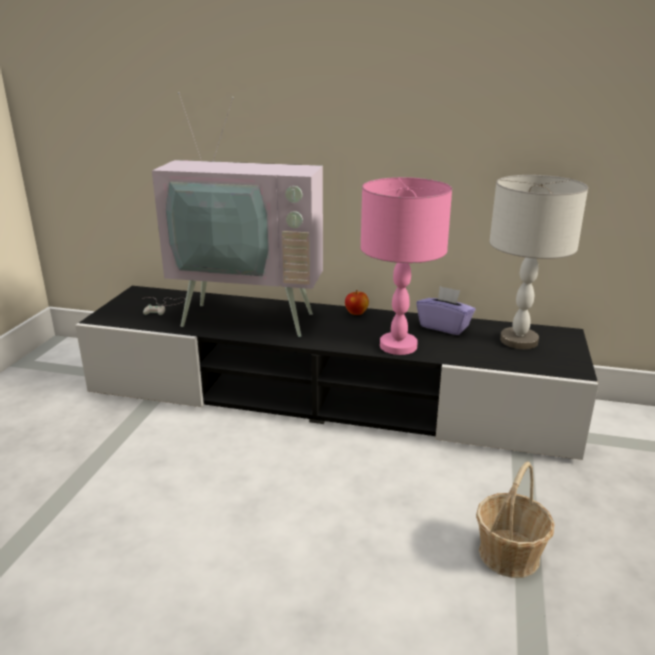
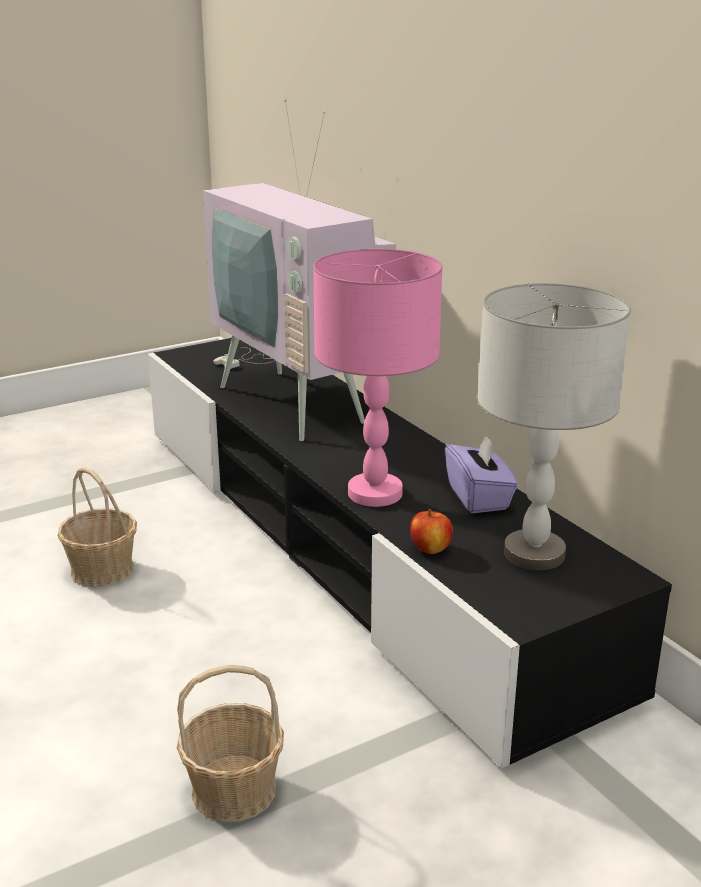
camera: 45 degrees right, 0 degrees up
apple [345,290,369,315] -> apple moved to [410,509,453,554]
none -> basket [57,467,137,588]

